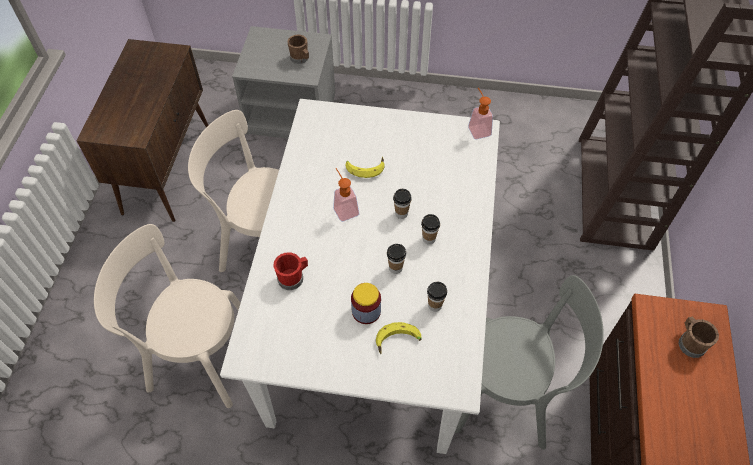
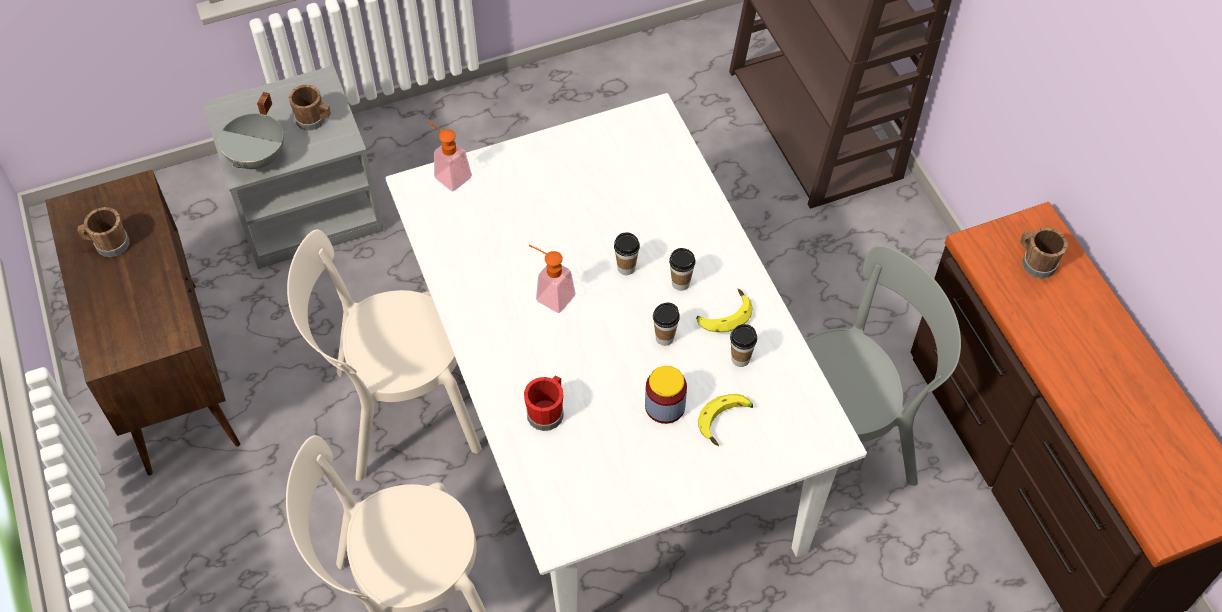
camera: 30 degrees left, 0 degrees up
banana [345,157,385,178] -> banana moved to [696,288,753,332]
soap dispenser [468,88,493,139] -> soap dispenser moved to [428,121,472,191]
none -> brown mug [77,207,130,257]
none -> grey cooking pot [218,92,284,170]

